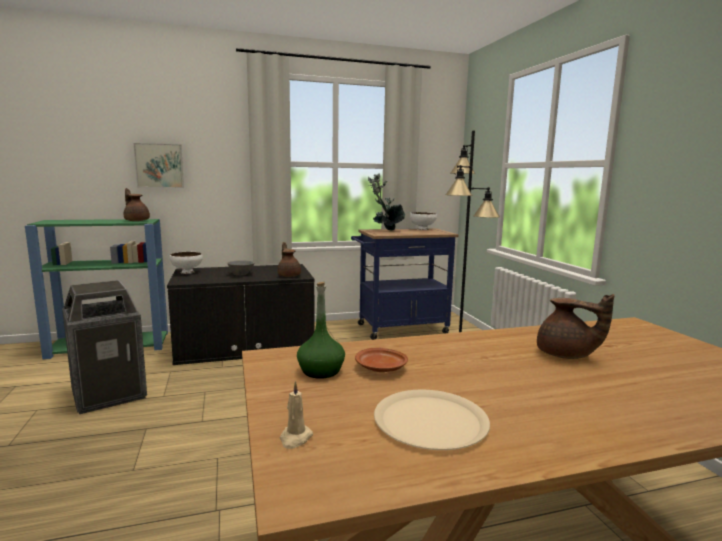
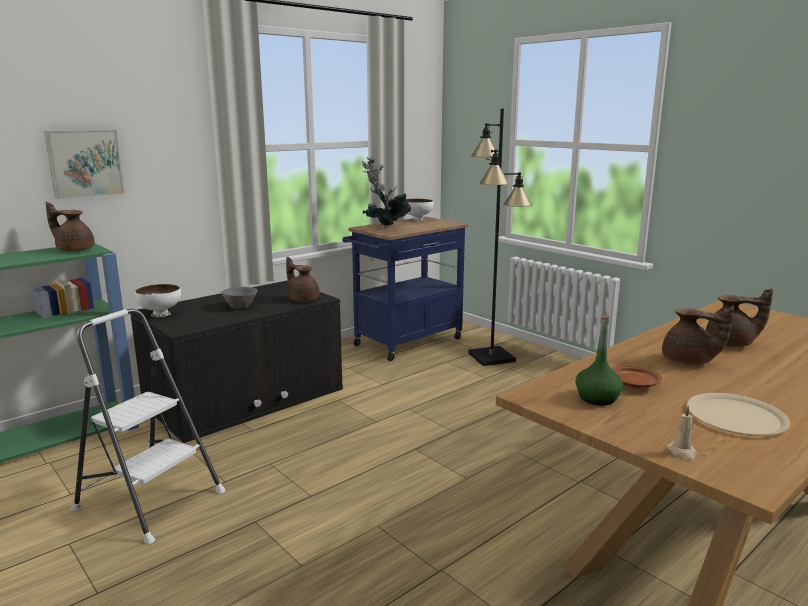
camera: 25 degrees left, 5 degrees up
trash can [62,280,147,414] -> white step ladder [71,309,226,544]
none -> brown teapot [662,306,734,365]

